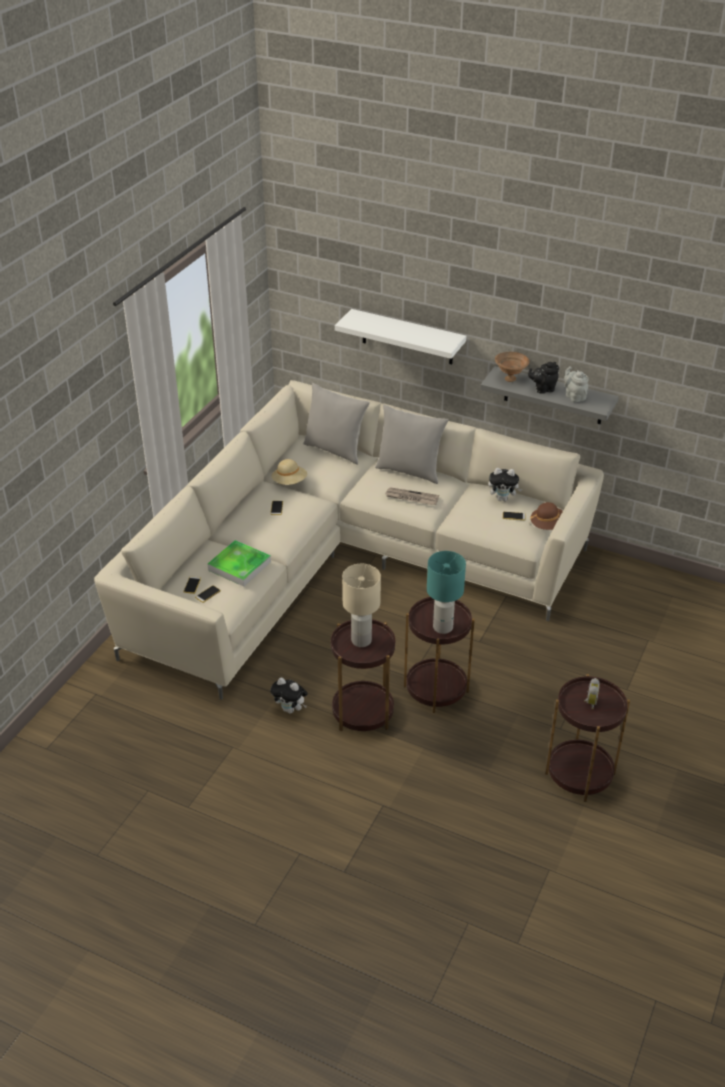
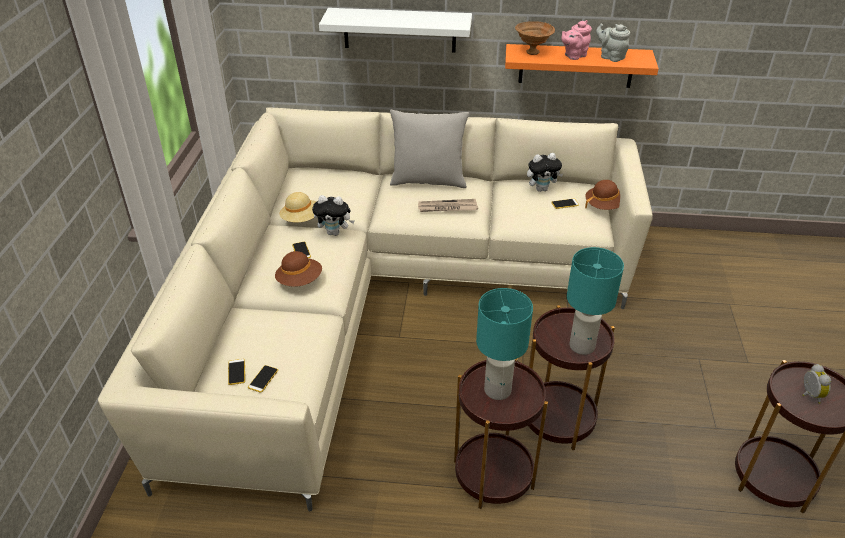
camera: 20 degrees left, 0 degrees up
tray [207,540,271,587] -> none
plush toy [270,678,308,714] -> plush toy moved to [312,195,354,236]
grey pillow [303,383,370,465] -> none
beige table lamp [342,564,381,647] -> turquoise table lamp [476,288,533,400]
grey shelf [480,366,619,424] -> orange shelf [505,44,659,88]
black teapot [528,362,559,394] -> pink teapot [561,20,592,60]
none -> brown hat [275,251,322,287]

